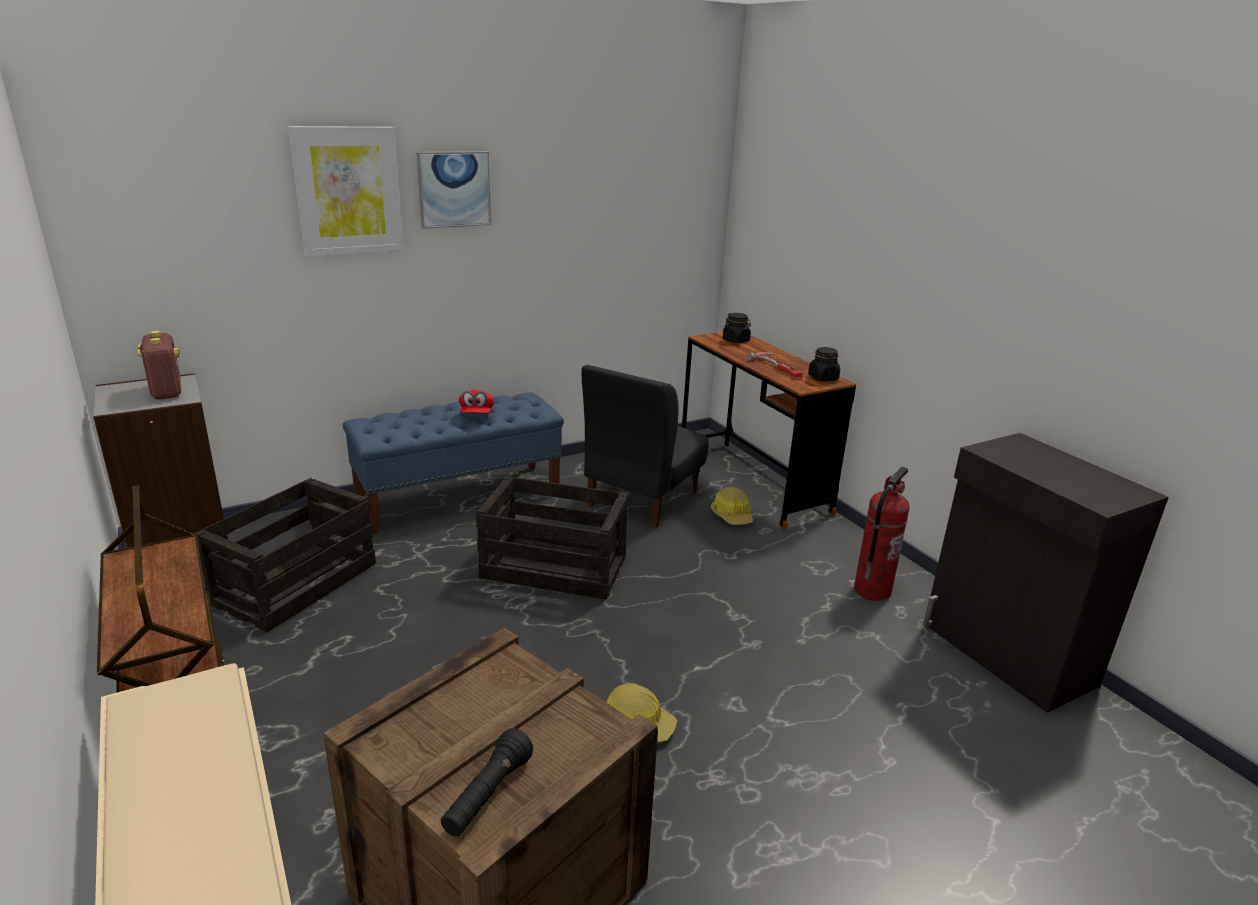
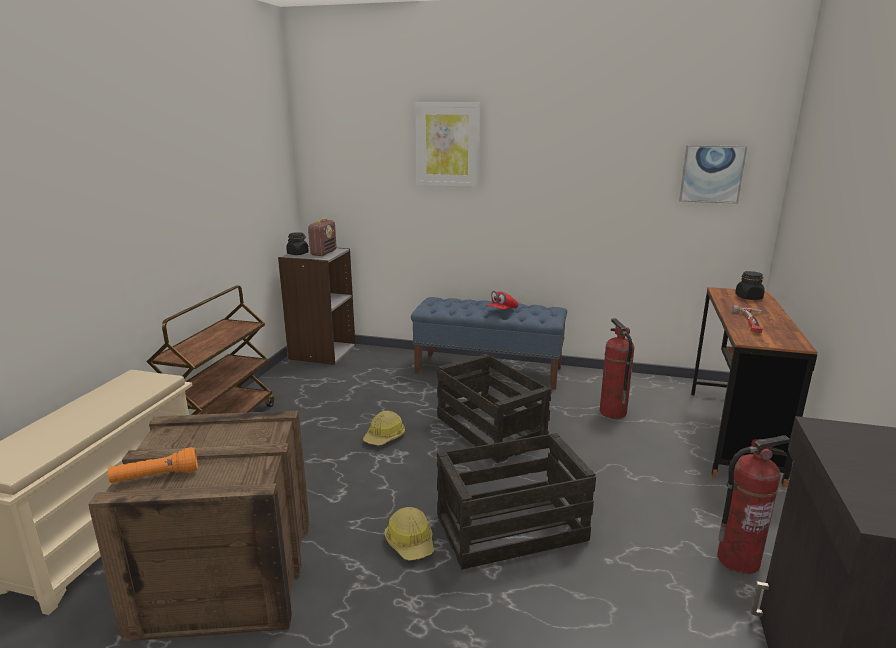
camera: 45 degrees right, 5 degrees down
crate [193,478,376,632] -> crate moved to [437,433,596,569]
picture [416,151,491,229] -> picture moved to [679,145,747,204]
black flashlight [441,728,533,836] -> orange flashlight [108,447,198,483]
black chair [581,365,709,528] -> fire extinguisher [600,318,635,419]
hard hat [711,487,753,525] -> hard hat moved to [363,411,405,446]
black jar [808,347,840,381] -> black jar moved to [286,232,309,255]

